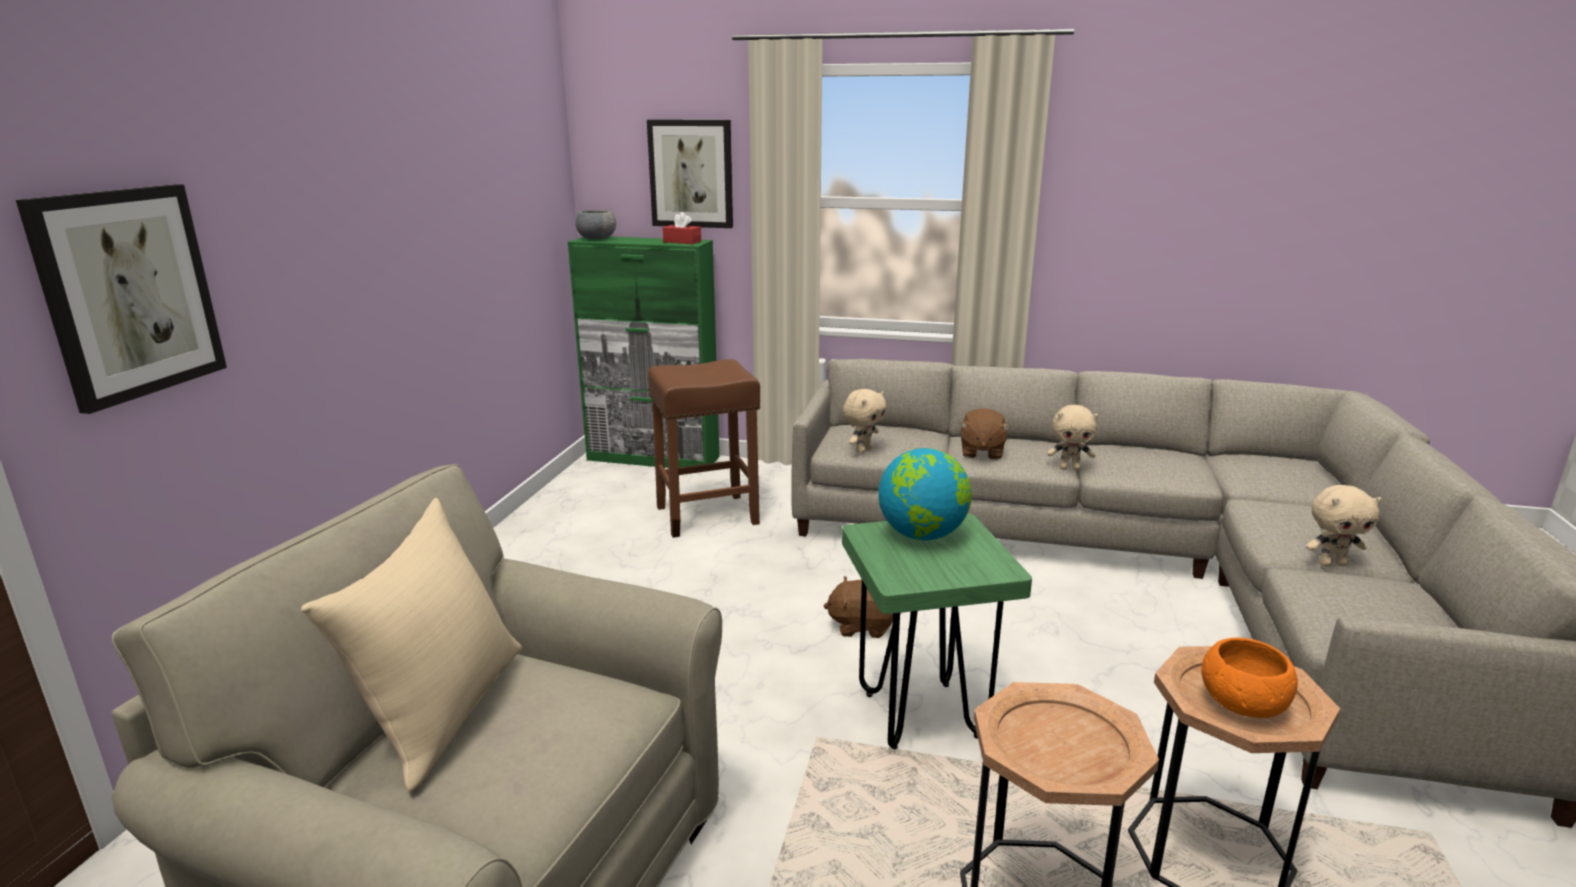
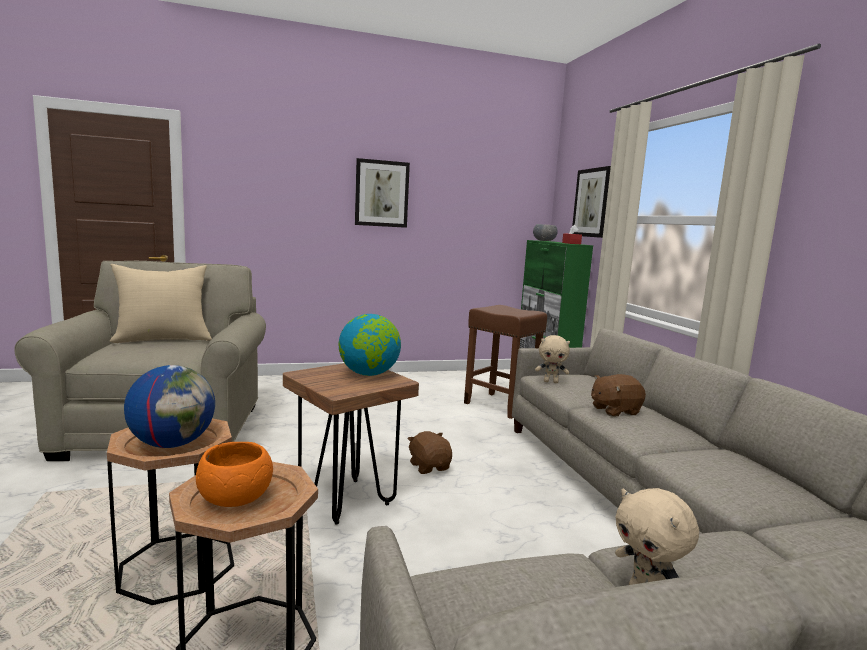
camera: 60 degrees right, 10 degrees down
picture [16,184,227,414] -> picture moved to [355,158,410,228]
green stool [842,514,1032,749] -> brown stool [283,363,419,525]
beige plush toy [1047,405,1098,470] -> none
none -> globe [124,365,215,448]

